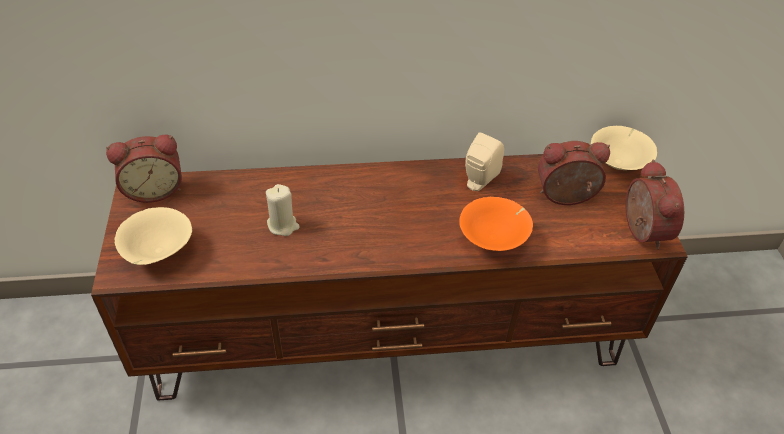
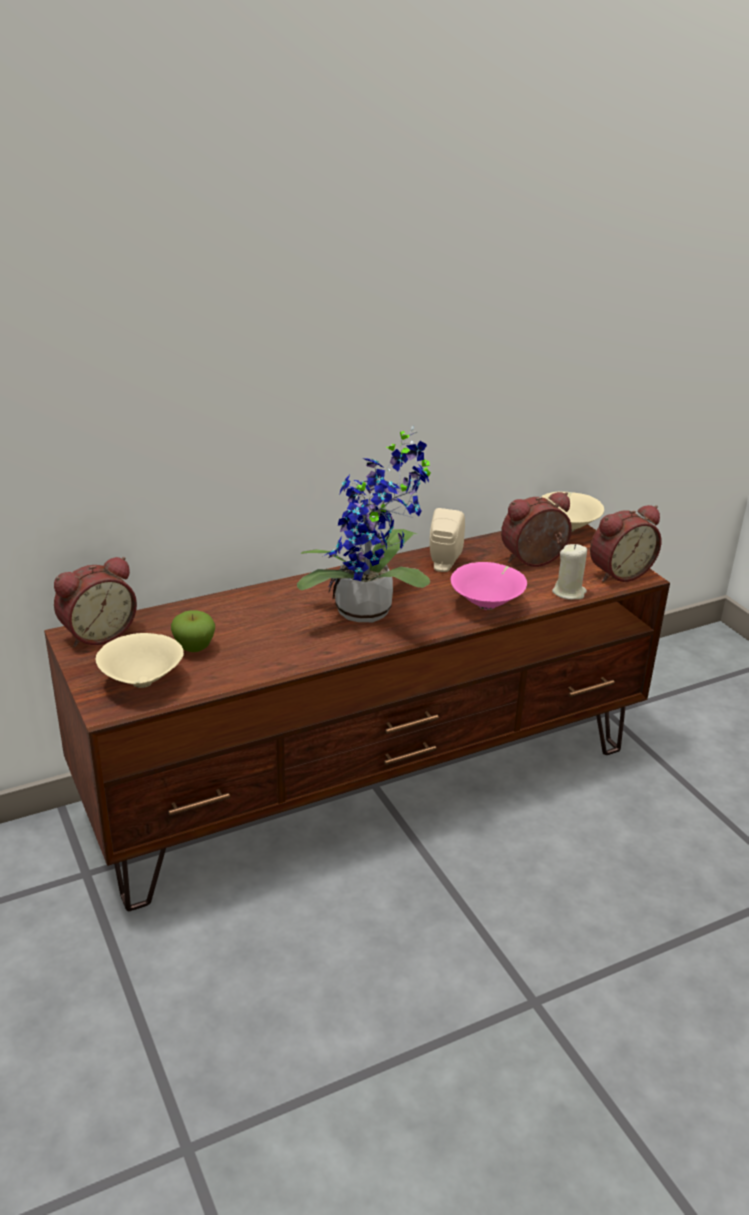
camera: 20 degrees left, 15 degrees down
beige candle [266,184,300,236] -> beige candle moved to [552,544,587,600]
orange bowl [459,197,533,251] -> pink bowl [451,562,527,610]
alarm clock [626,160,684,250] -> alarm clock turned 90 degrees clockwise [590,505,661,582]
none -> apple [171,610,215,652]
none -> potted plant [297,425,431,622]

